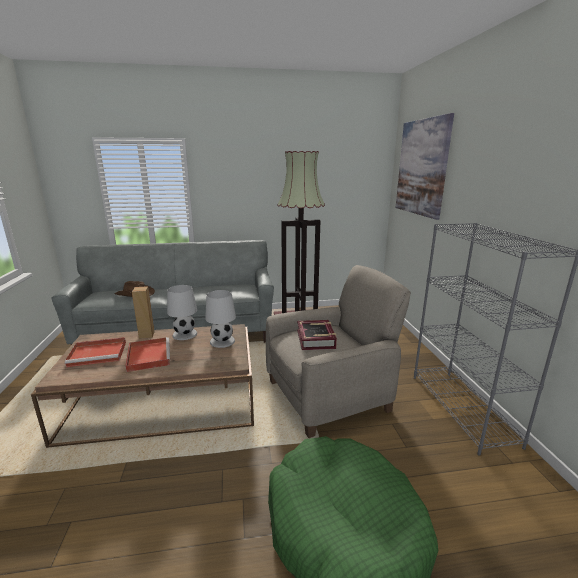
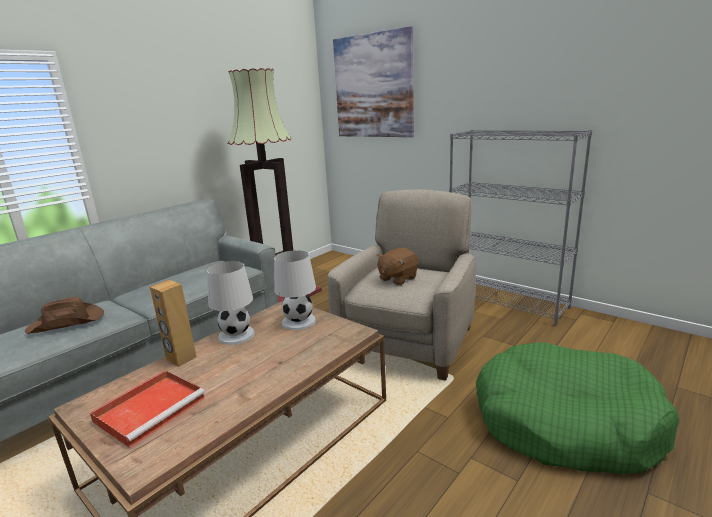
camera: 40 degrees left, 0 degrees up
red tray [125,337,170,372] -> none
book [297,320,337,350] -> brown plush toy [376,248,419,285]

